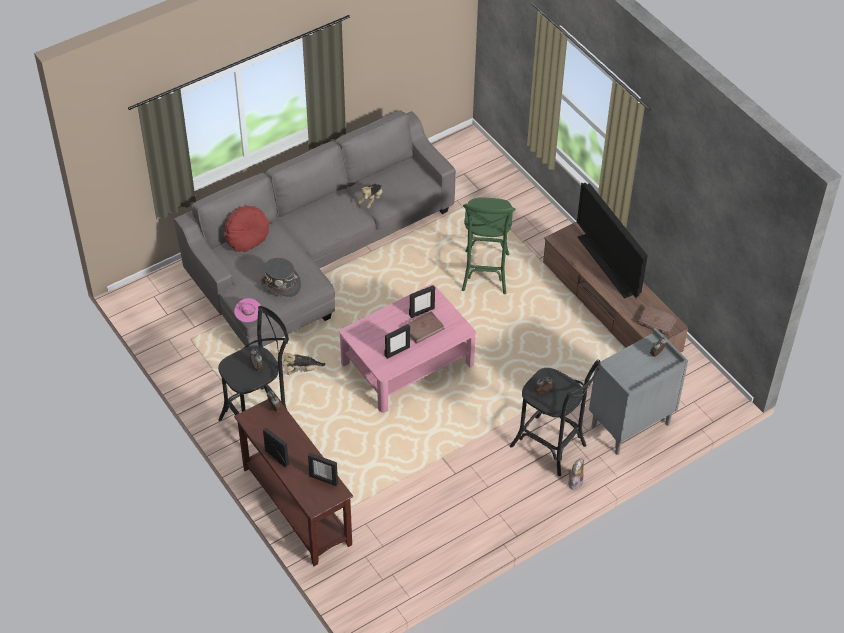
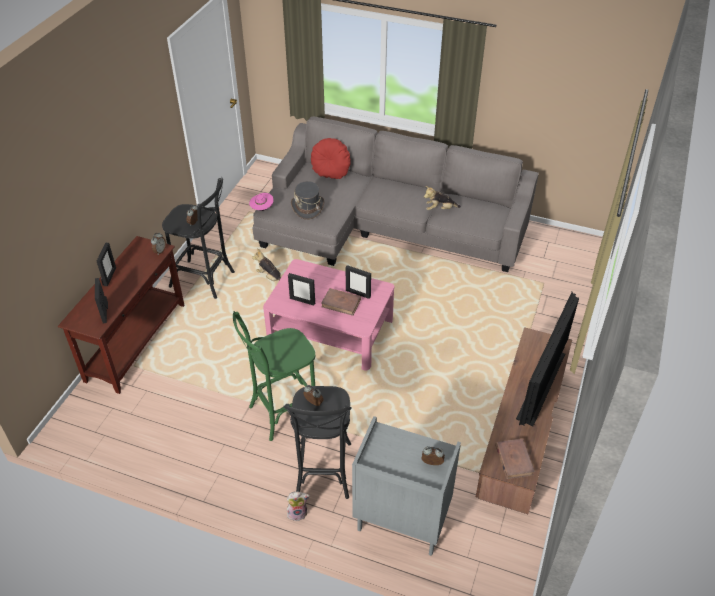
camera: 55 degrees right, 5 degrees down
green stool [462,197,515,294] -> green stool moved to [233,311,315,441]

